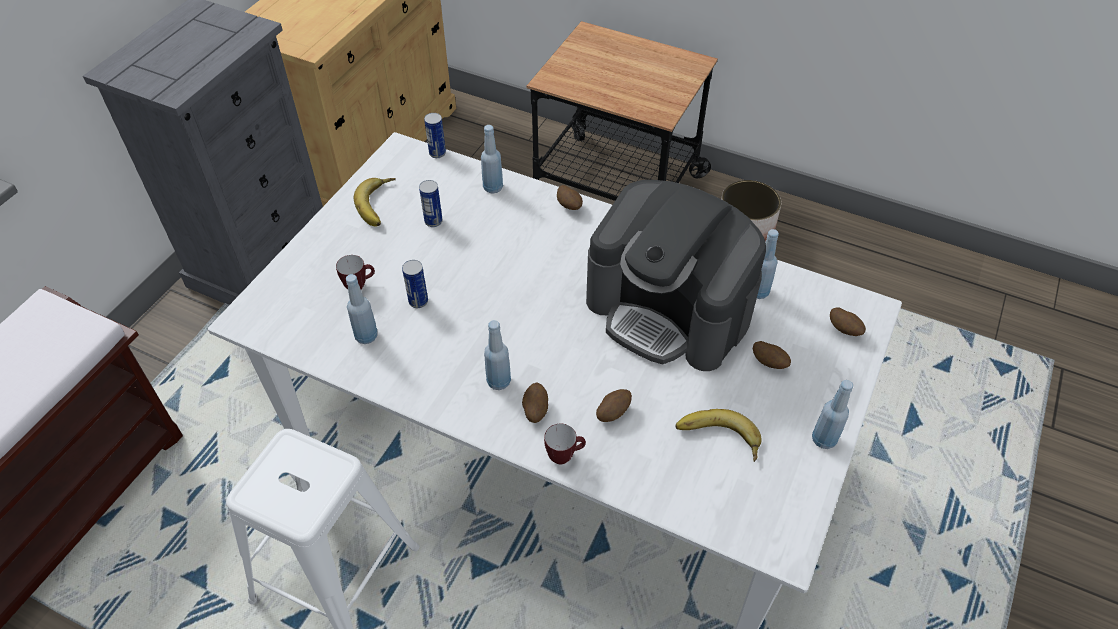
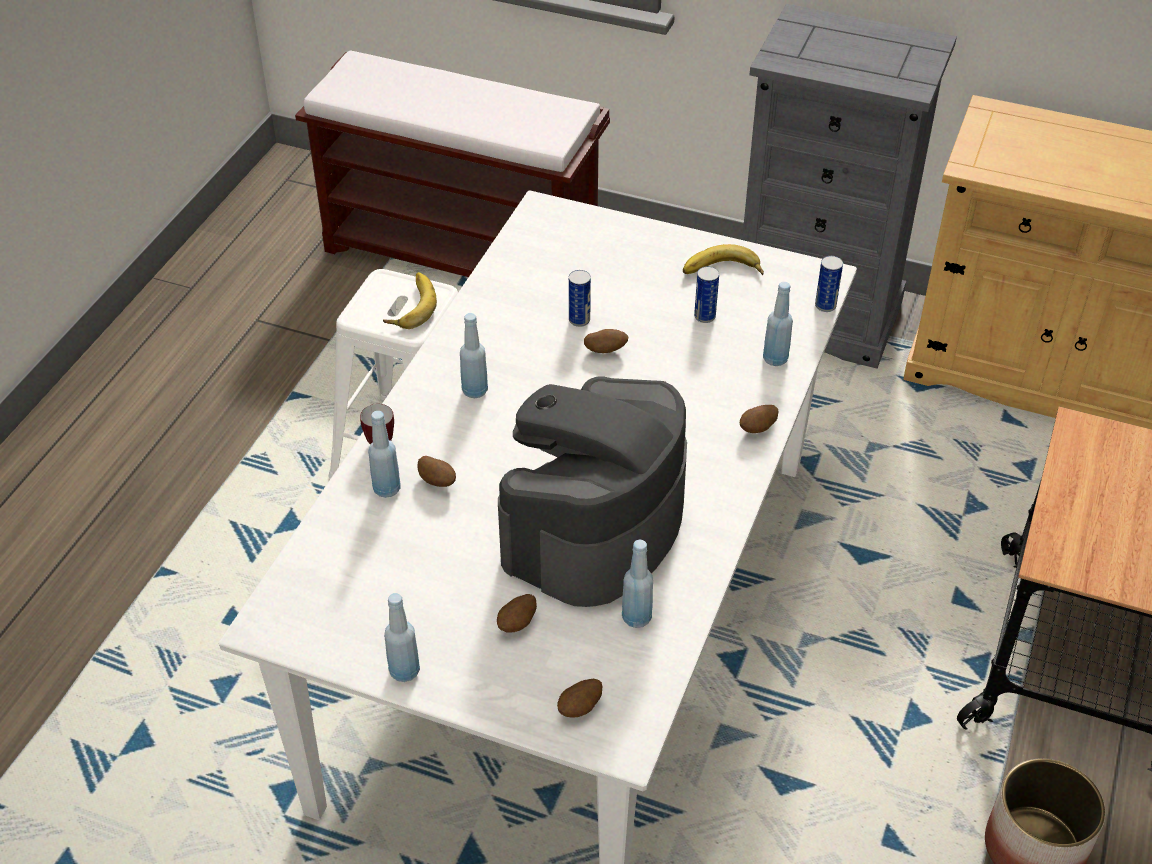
camera: 85 degrees right, 5 degrees down
mug [336,255,375,289] -> none
blue bottle [346,274,378,344] -> blue bottle moved to [368,411,400,498]
potato [522,382,548,423] -> potato moved to [584,329,628,353]
banana [675,409,762,462] -> banana moved to [383,272,437,329]

